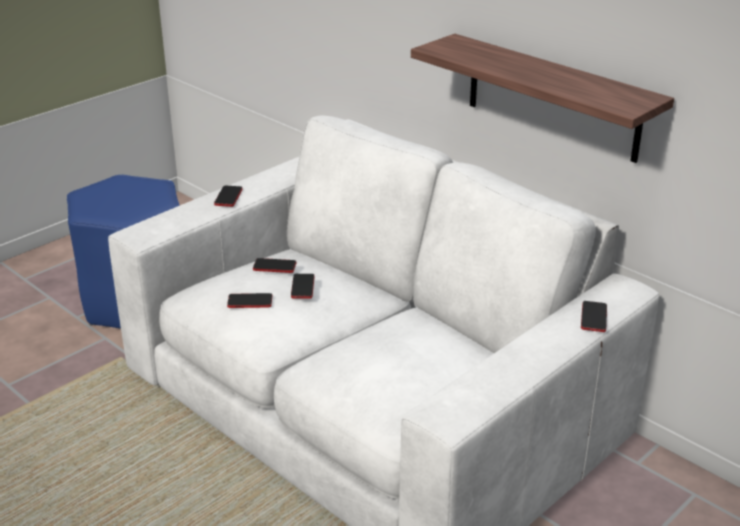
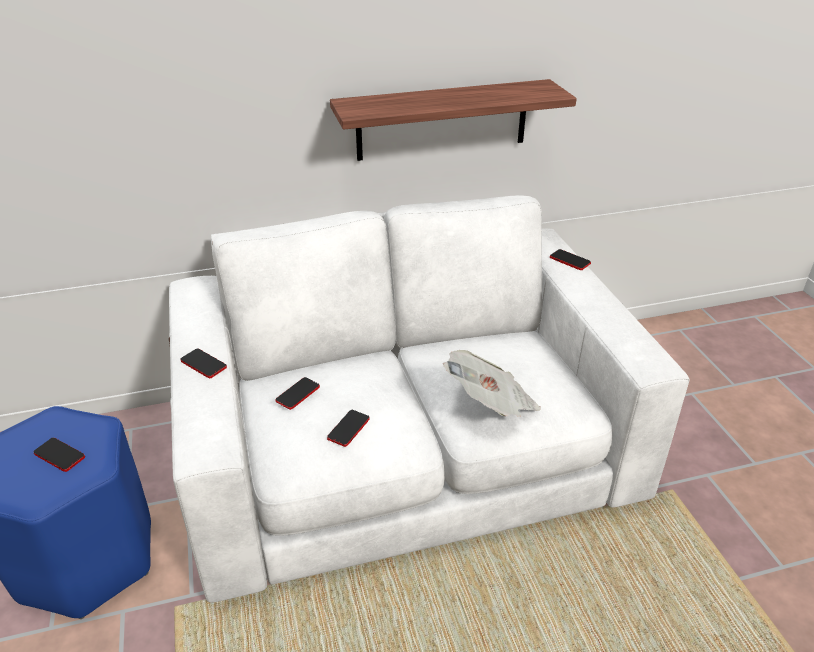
camera: 60 degrees left, 5 degrees up
phone [291,274,314,299] -> phone moved to [33,438,85,472]
none -> newspaper [443,350,541,417]

